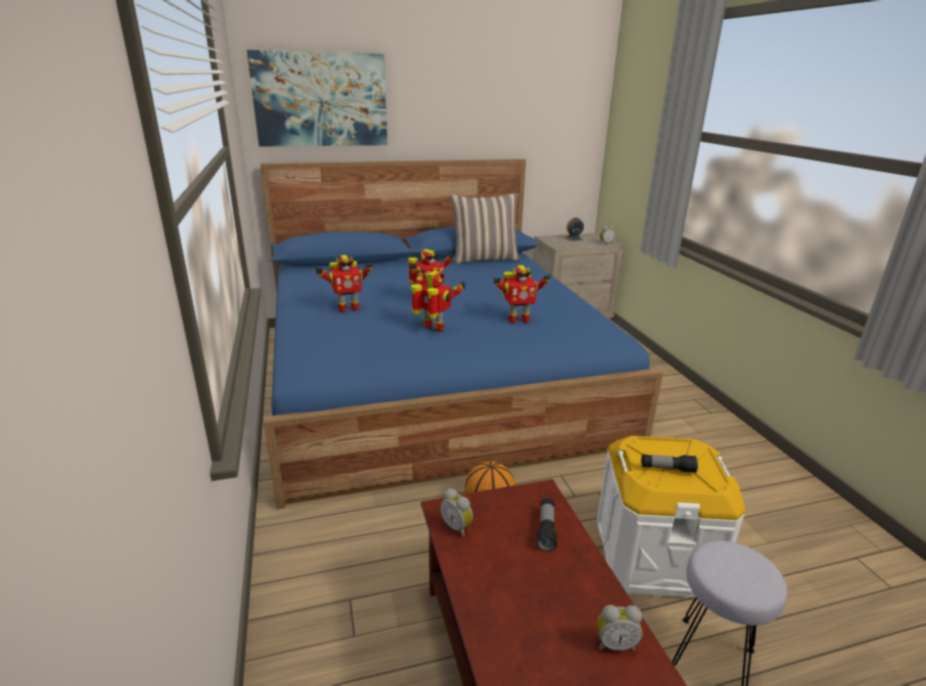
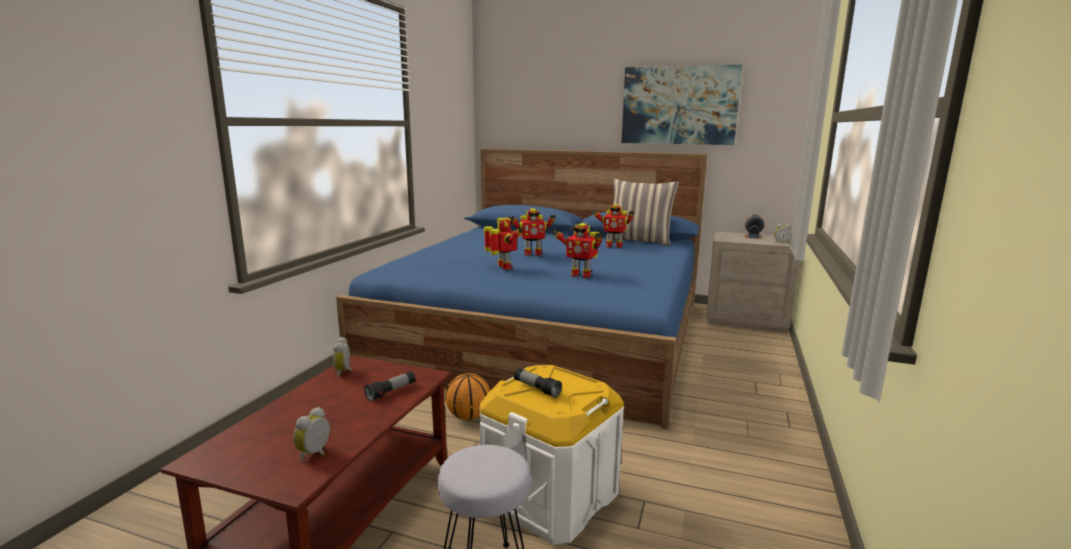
camera: 35 degrees right, 10 degrees down
picture [247,50,387,146] -> picture moved to [622,65,742,145]
toy robot [315,255,373,313] -> toy robot moved to [592,204,634,248]
alarm clock [597,605,643,651] -> alarm clock turned 75 degrees clockwise [293,407,330,461]

